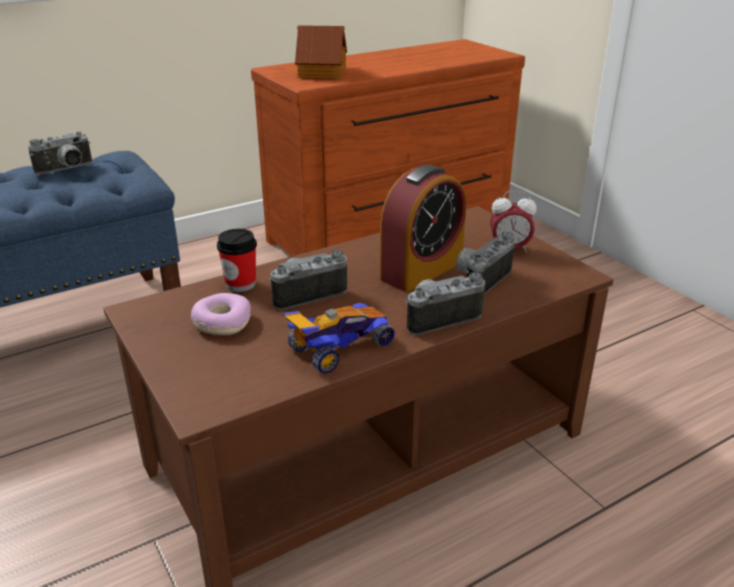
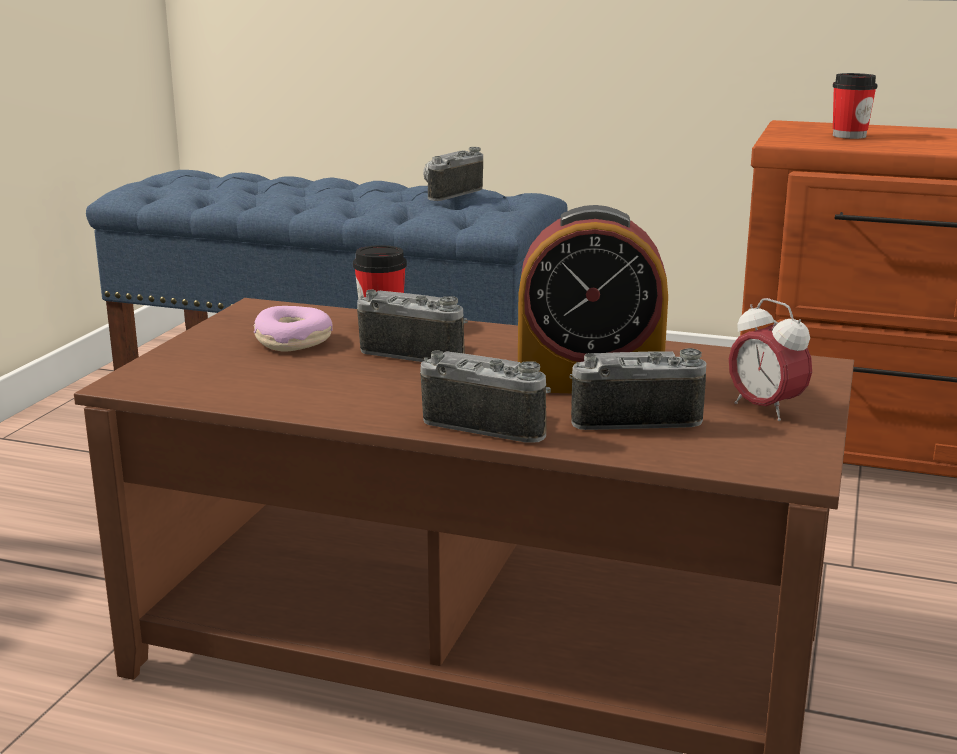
camera: 50 degrees right, 10 degrees down
camera [28,132,92,175] -> camera turned 120 degrees clockwise [423,147,483,201]
toy car [283,303,395,374] -> none
toy house [295,25,347,79] -> cup [833,73,878,139]

